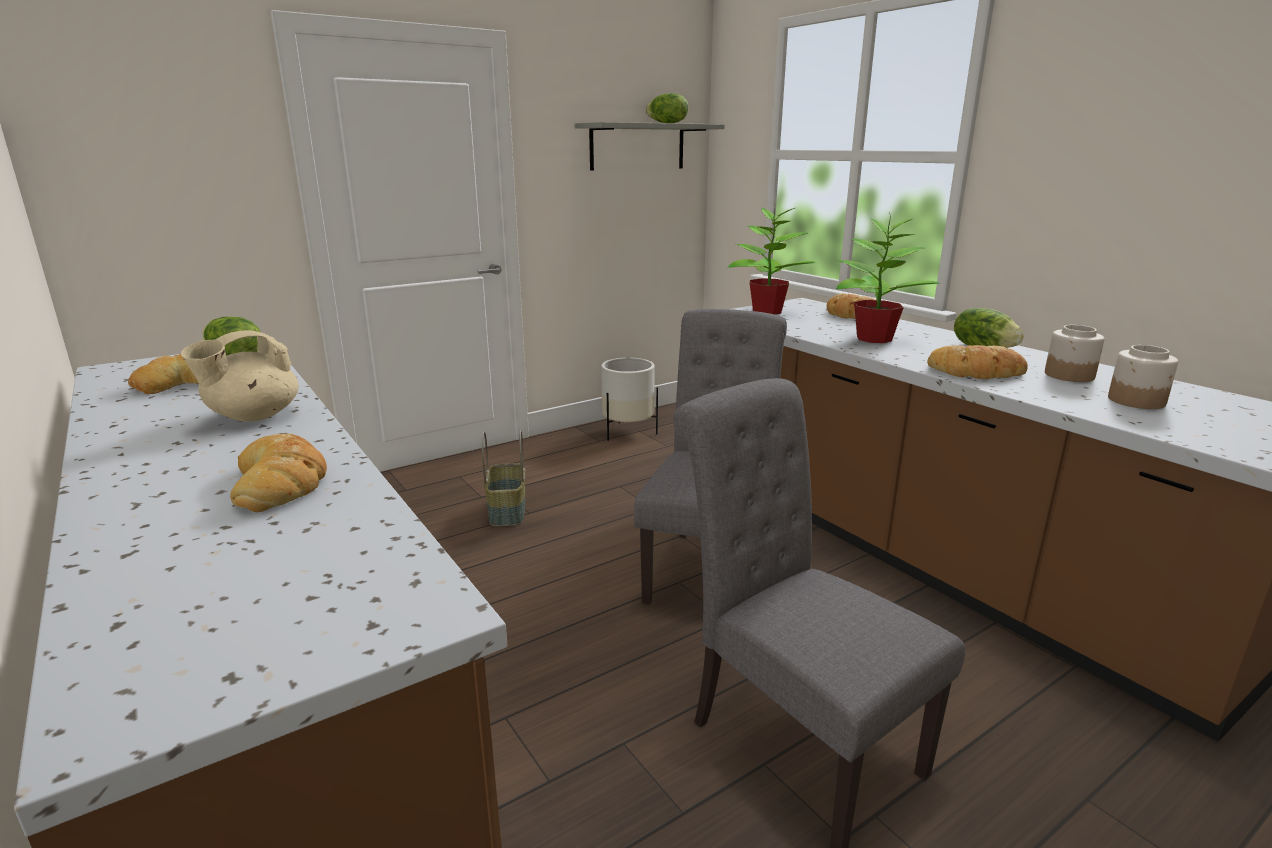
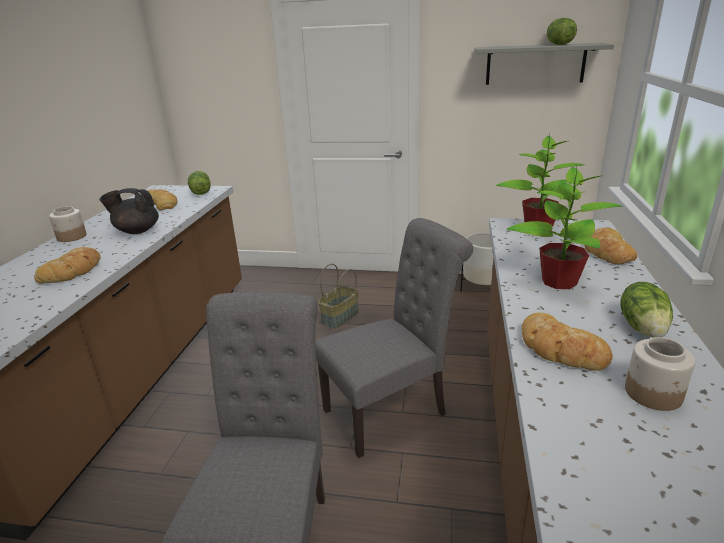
camera: 45 degrees right, 5 degrees up
beige teapot [181,330,299,421] -> black teapot [100,188,159,234]
jar [1108,345,1178,409] -> jar moved to [49,206,87,242]

